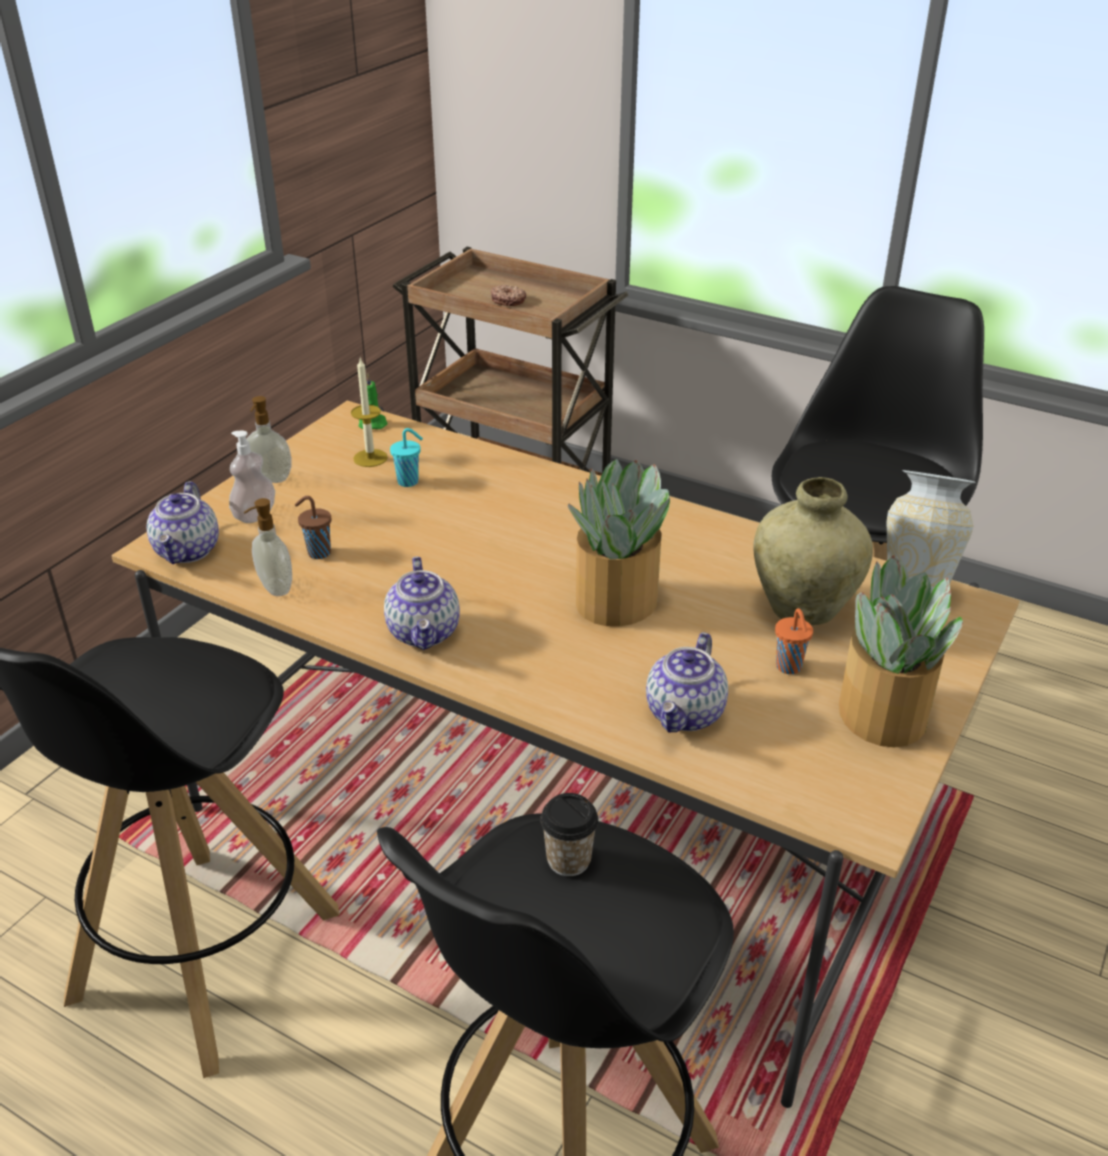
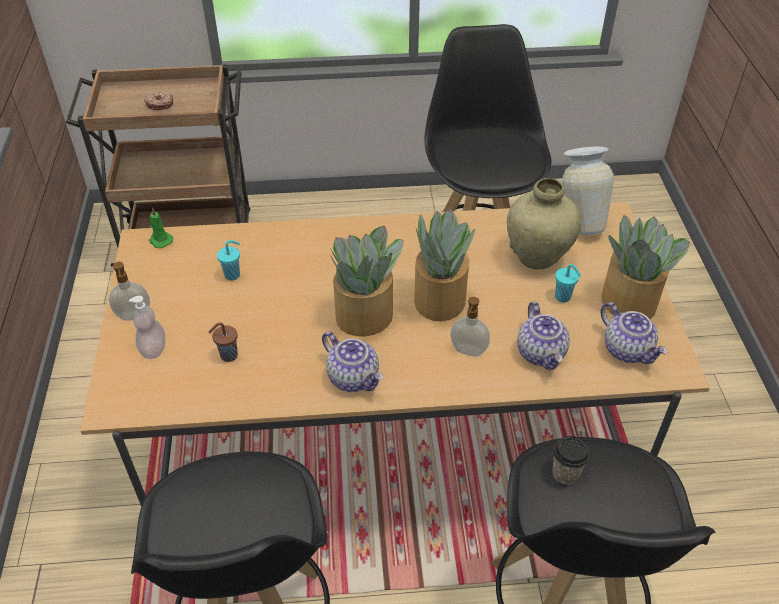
camera: 35 degrees left, 10 degrees up
teapot [147,481,219,564] -> teapot moved to [600,302,668,364]
soap dispenser [244,498,292,596] -> soap dispenser moved to [450,297,490,357]
candle [351,358,388,467] -> none
orange cup [775,608,813,674] -> turquoise cup [555,264,581,302]
none -> potted plant [330,226,404,337]

